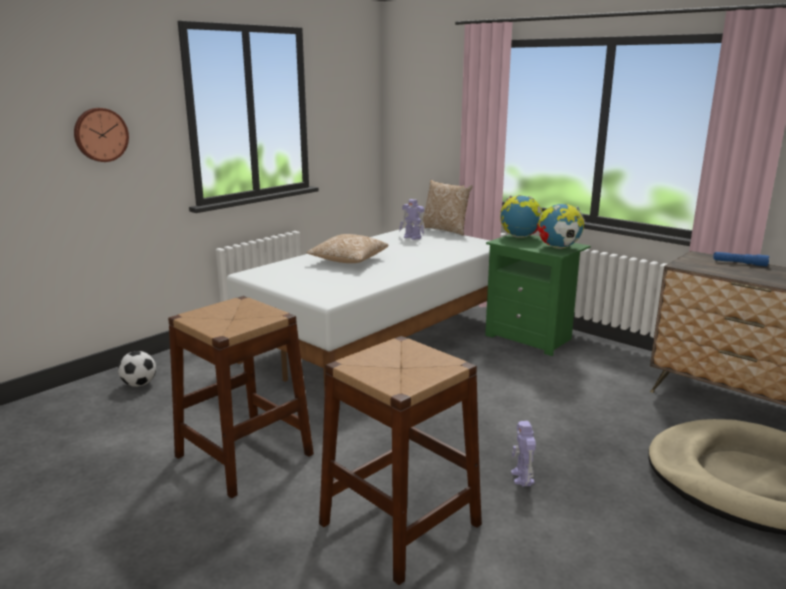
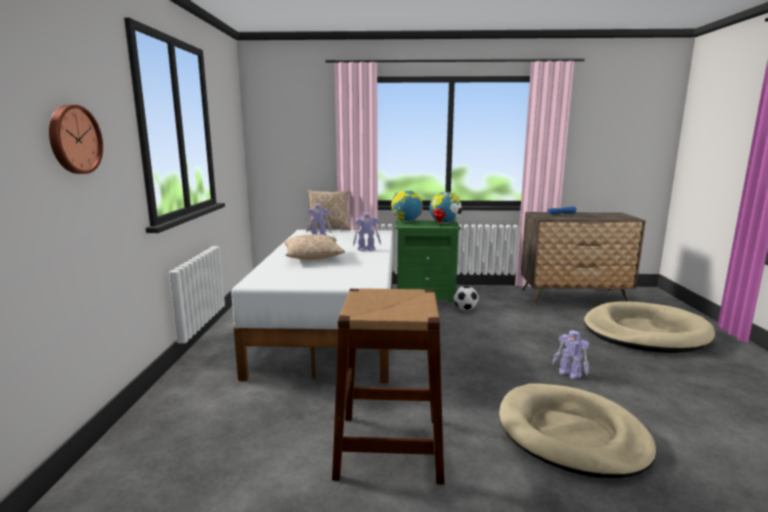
camera: 40 degrees left, 5 degrees down
football [118,351,156,387] -> football moved to [454,286,479,310]
brown stool [319,336,482,585] -> beige dog bed [499,384,656,478]
none -> toy robot [353,213,381,251]

